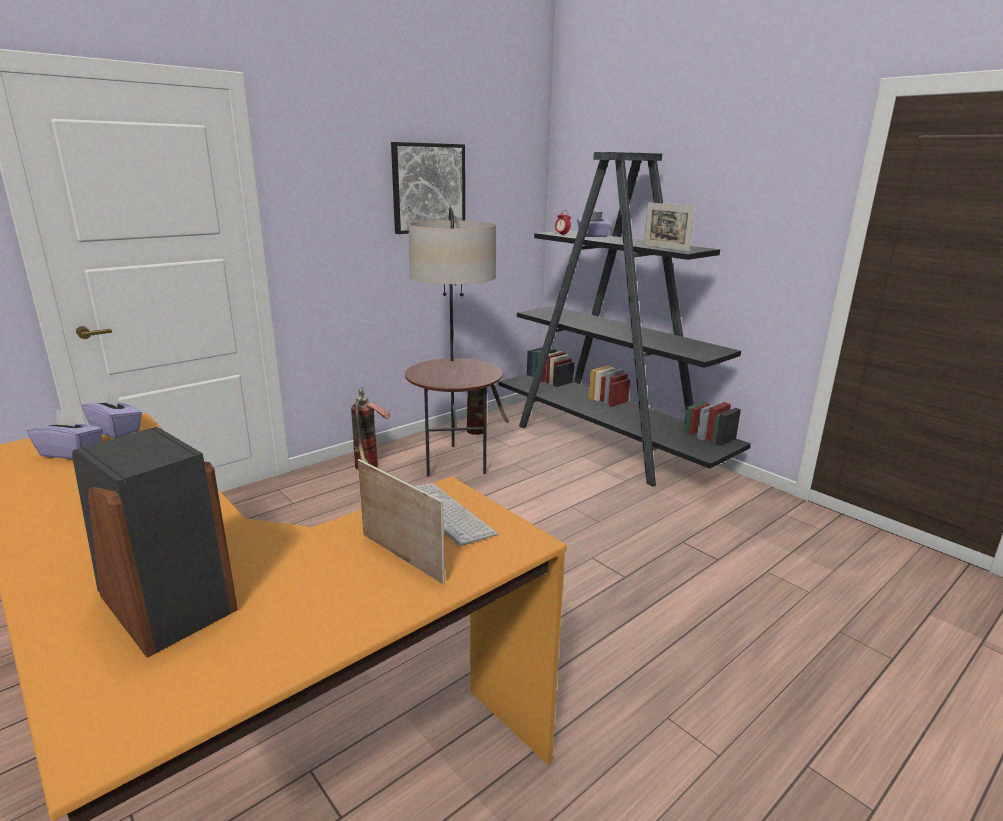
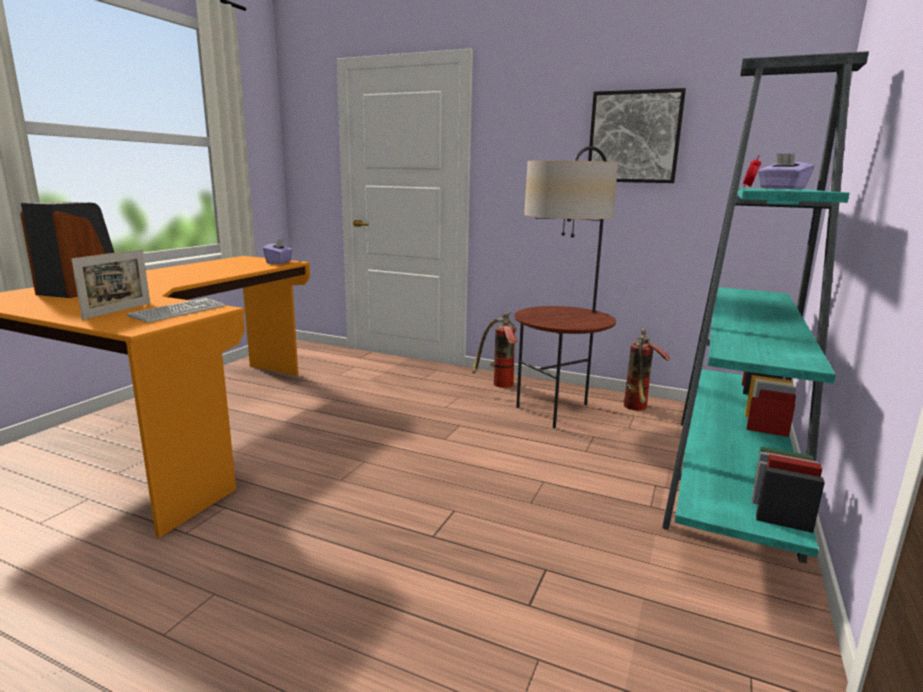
camera: 65 degrees right, 5 degrees down
purple tissue box [27,410,103,459] -> none
black bookcase [498,152,751,487] -> turquoise bookcase [662,51,869,563]
picture frame [644,202,695,252] -> none

